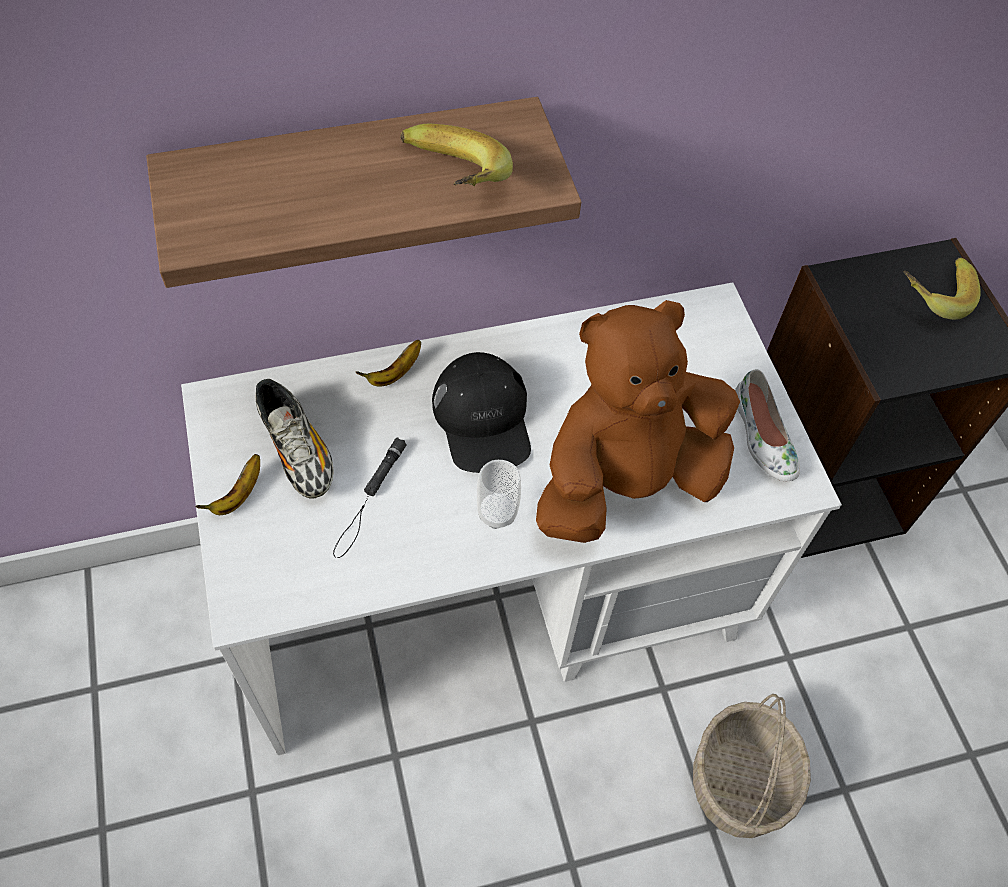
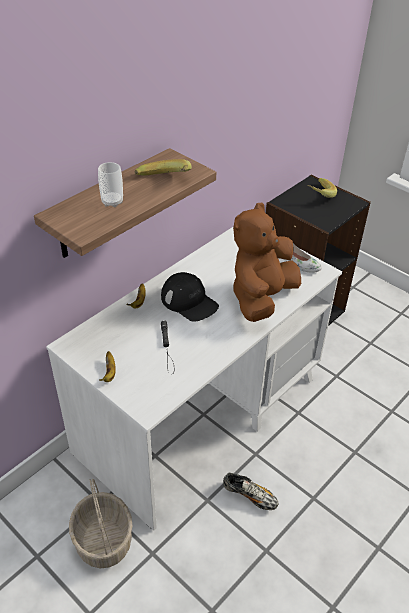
camera: 30 degrees left, 15 degrees down
shoe [255,379,334,499] -> shoe moved to [223,473,278,510]
cup [477,460,521,529] -> cup moved to [98,162,123,207]
basket [693,694,811,838] -> basket moved to [69,479,132,569]

